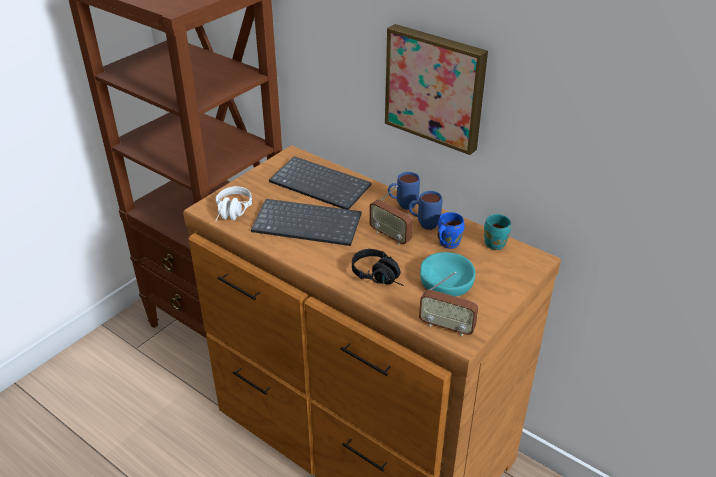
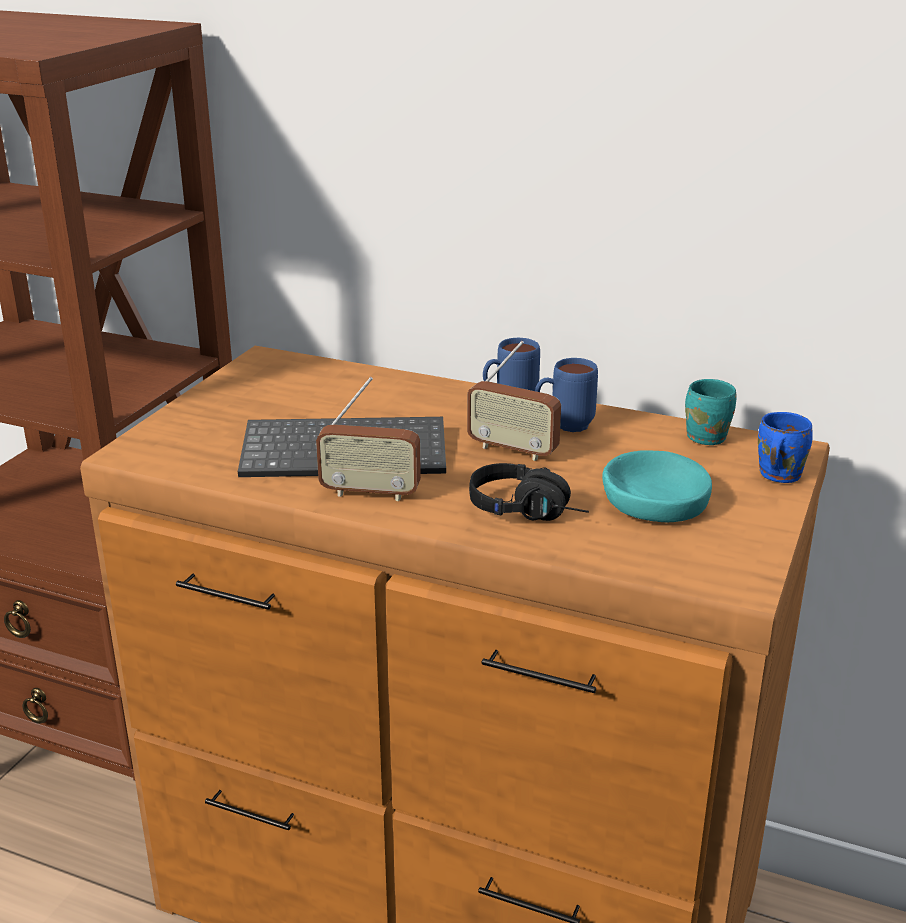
camera: 15 degrees left, 10 degrees down
white headphones [215,186,252,222] -> none
keyboard [269,156,372,210] -> none
picture [385,24,488,155] -> none
radio [419,272,478,337] -> radio moved to [316,377,421,501]
blue mug [438,212,464,249] -> blue mug moved to [758,412,813,483]

